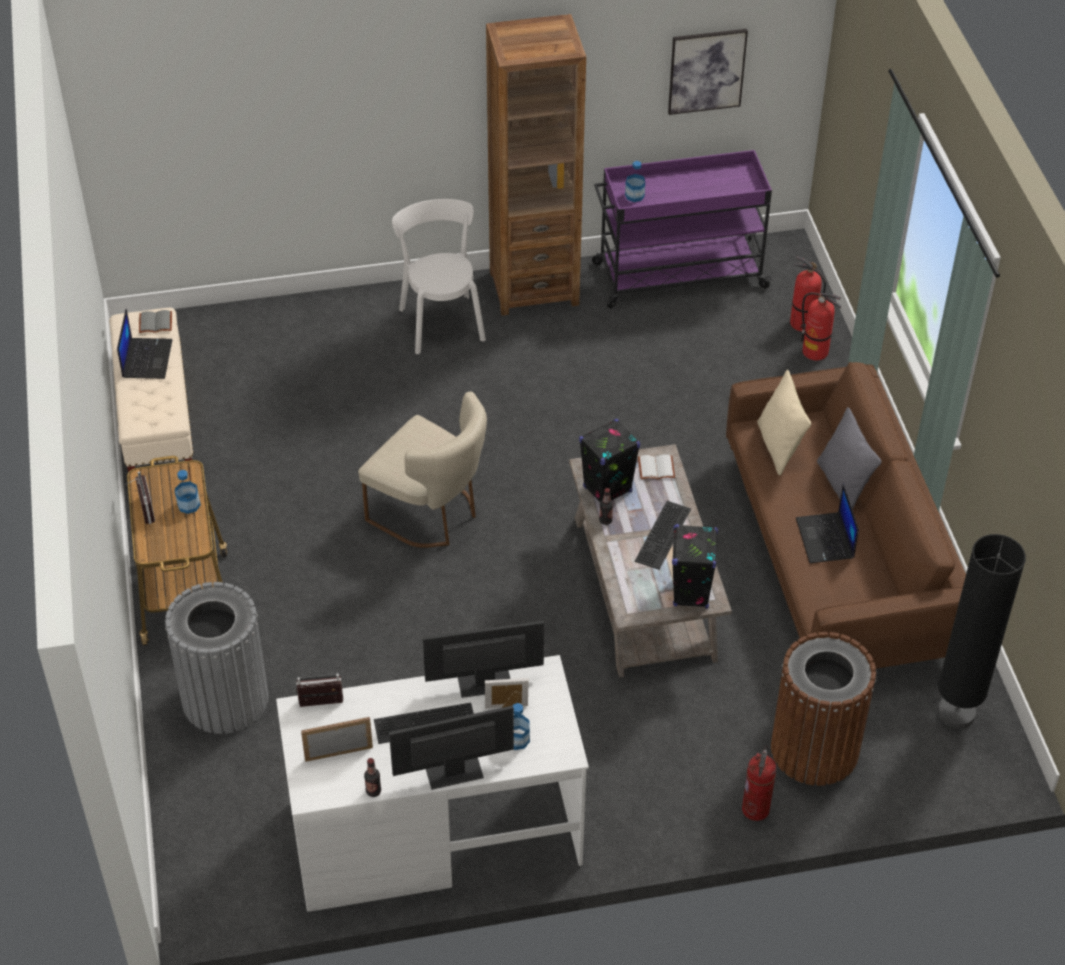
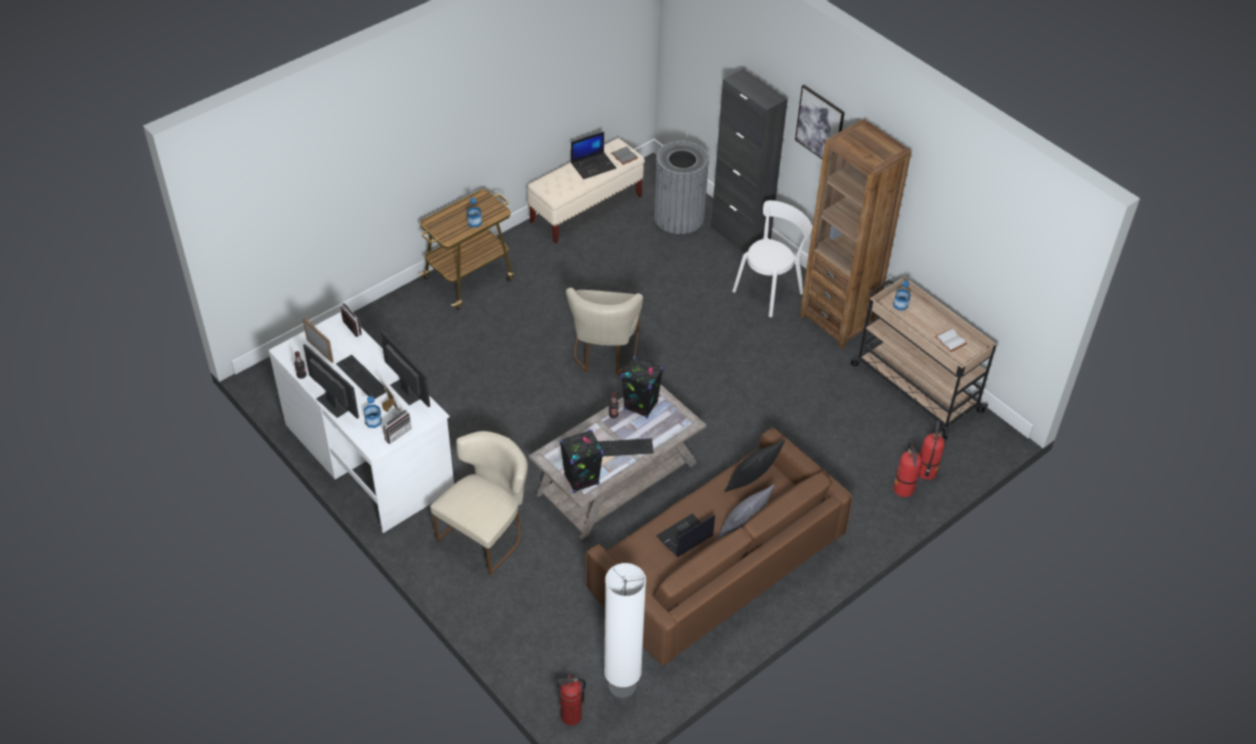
camera: 60 degrees right, 0 degrees up
radio [125,472,155,524] -> radio moved to [383,407,412,444]
grey trash can [165,582,269,734] -> grey trash can moved to [654,141,709,234]
purple cart [592,150,773,308] -> beige cart [851,276,997,439]
white book [638,454,675,479] -> white book moved to [935,329,967,352]
picture [668,29,748,115] -> picture moved to [795,85,845,160]
fire extinguisher [742,746,776,821] -> fire extinguisher moved to [557,675,586,725]
beige pillow [757,370,811,476] -> black pillow [725,439,785,492]
brown trash can [771,632,876,786] -> none
black floor lamp [938,534,1026,729] -> white floor lamp [604,563,646,700]
none -> beige chair [430,431,528,575]
none -> black cabinet [711,69,788,253]

